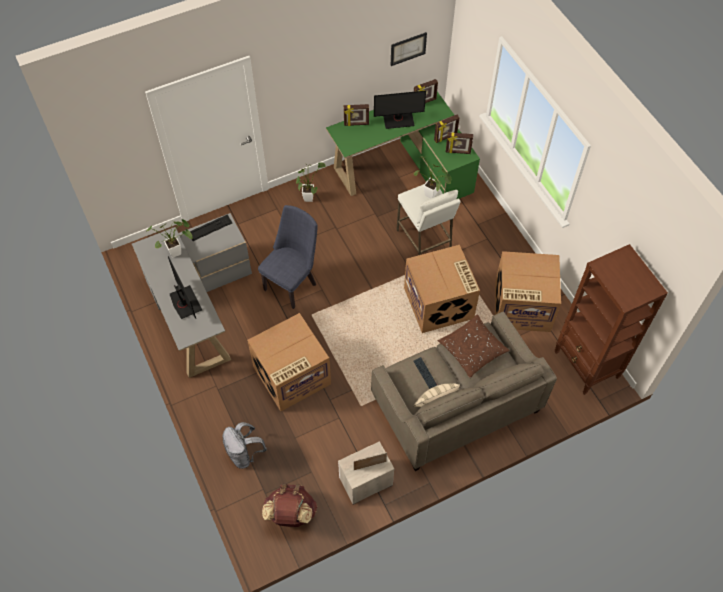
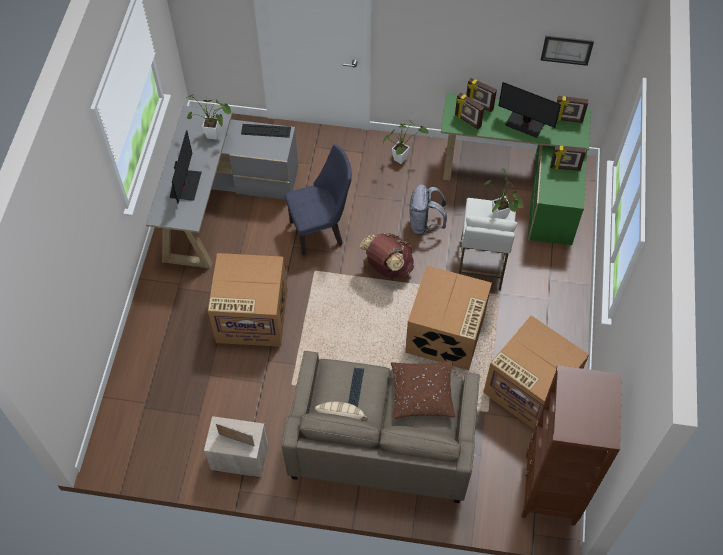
camera: 35 degrees right, 0 degrees up
grey backpack [223,422,267,469] -> grey backpack moved to [410,184,447,235]
brown backpack [262,484,317,527] -> brown backpack moved to [359,233,414,278]
picture frame [446,132,473,154] -> picture frame moved to [455,92,484,129]

